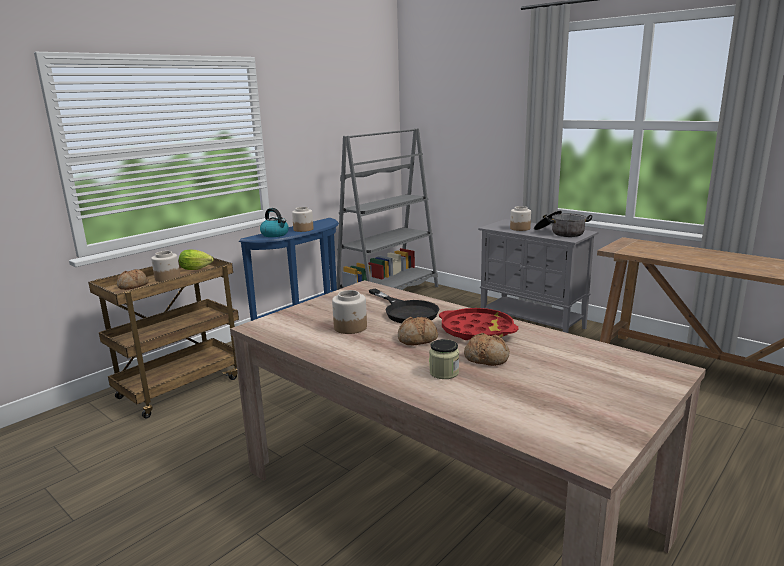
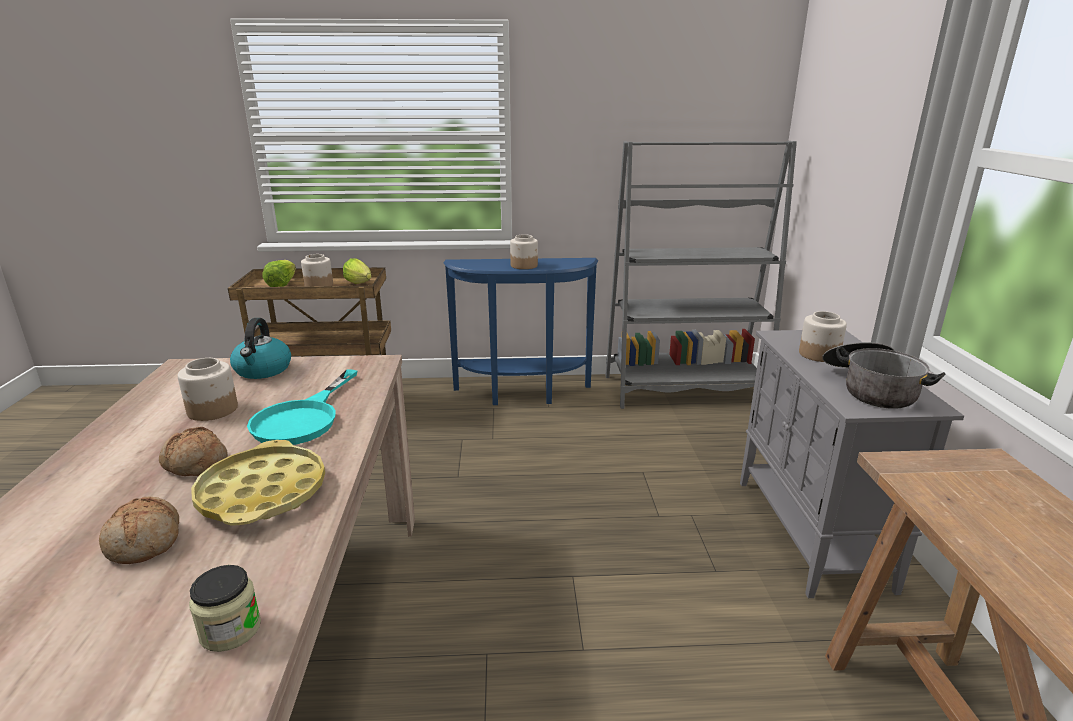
camera: 45 degrees right, 5 degrees up
bread [117,269,149,290] -> lettuce [262,260,296,287]
kettle [260,208,289,237] -> kettle moved to [230,318,291,379]
black frying pan [369,288,439,323] -> turquoise frying pan [247,370,357,445]
jar [429,339,459,379] -> jar moved to [189,565,261,652]
red tray [439,308,519,340] -> yellow tray [191,440,325,526]

